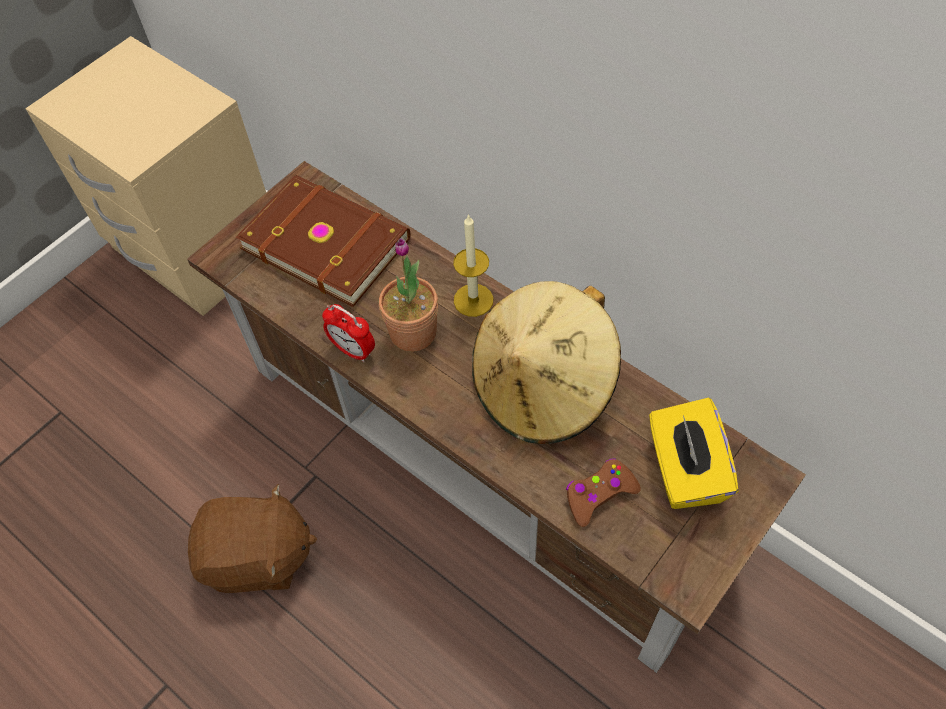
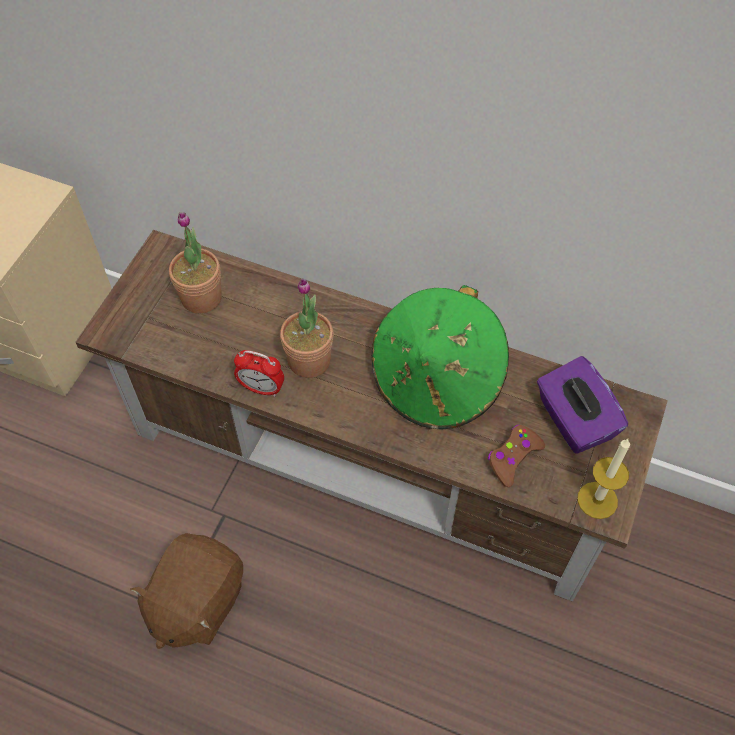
camera: 20 degrees left, 0 degrees up
brown plush toy [188,484,317,593] -> brown plush toy turned 135 degrees clockwise [130,533,243,649]
brown book [236,175,410,307] -> potted plant [169,212,222,314]
candle [453,214,493,317] -> candle moved to [577,439,630,519]
beige hat [472,281,621,444] -> green hat [372,285,509,429]
yellow tissue box [649,398,739,509] -> purple tissue box [537,356,628,454]

